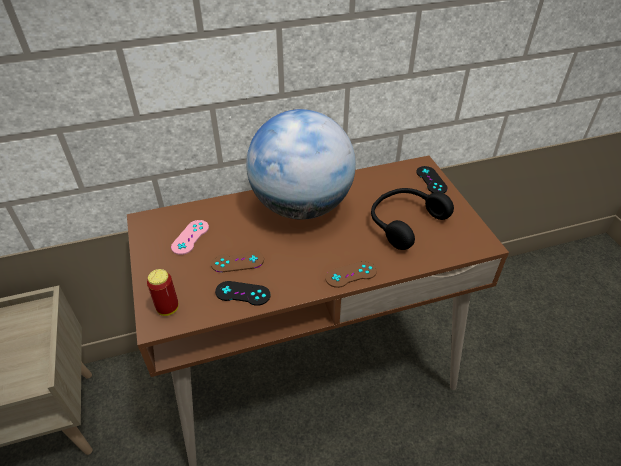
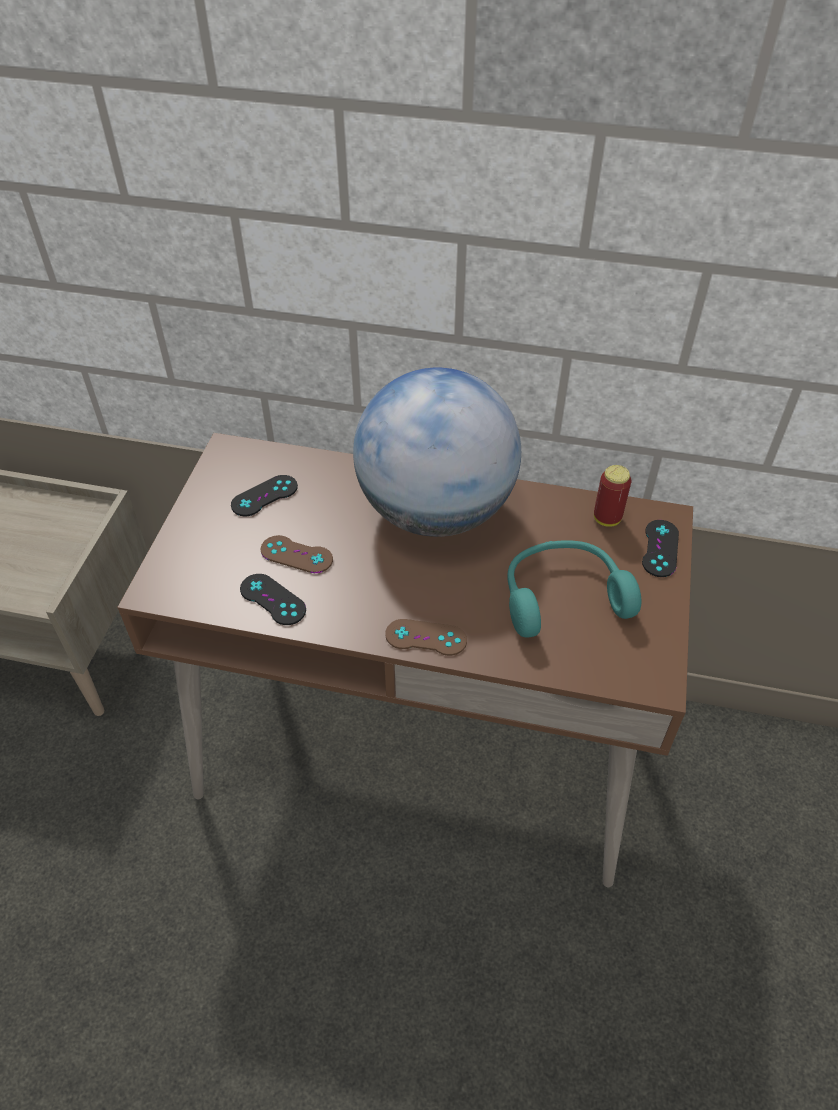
camera: 30 degrees right, 5 degrees up
can [147,269,179,316] -> can moved to [594,465,631,527]
pink game controller [171,220,209,255] -> black game controller [231,475,298,516]
black headphones [371,188,454,250] -> turquoise headphones [507,541,642,638]

